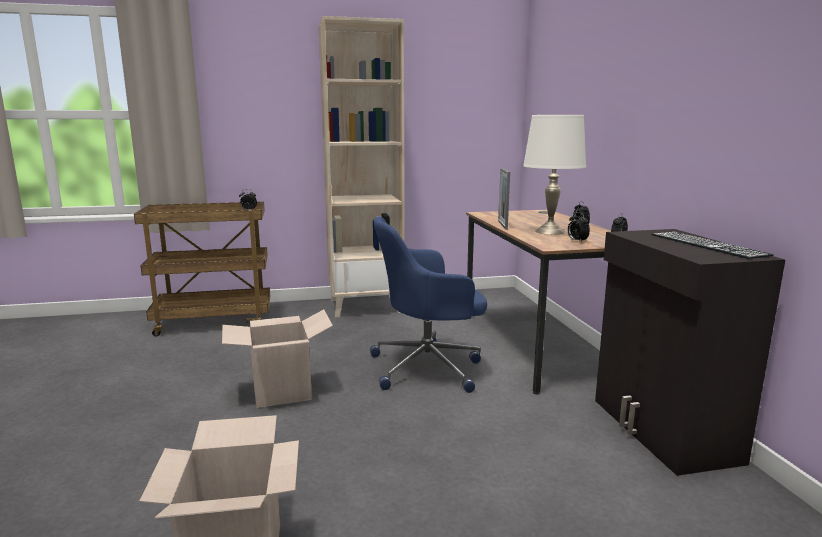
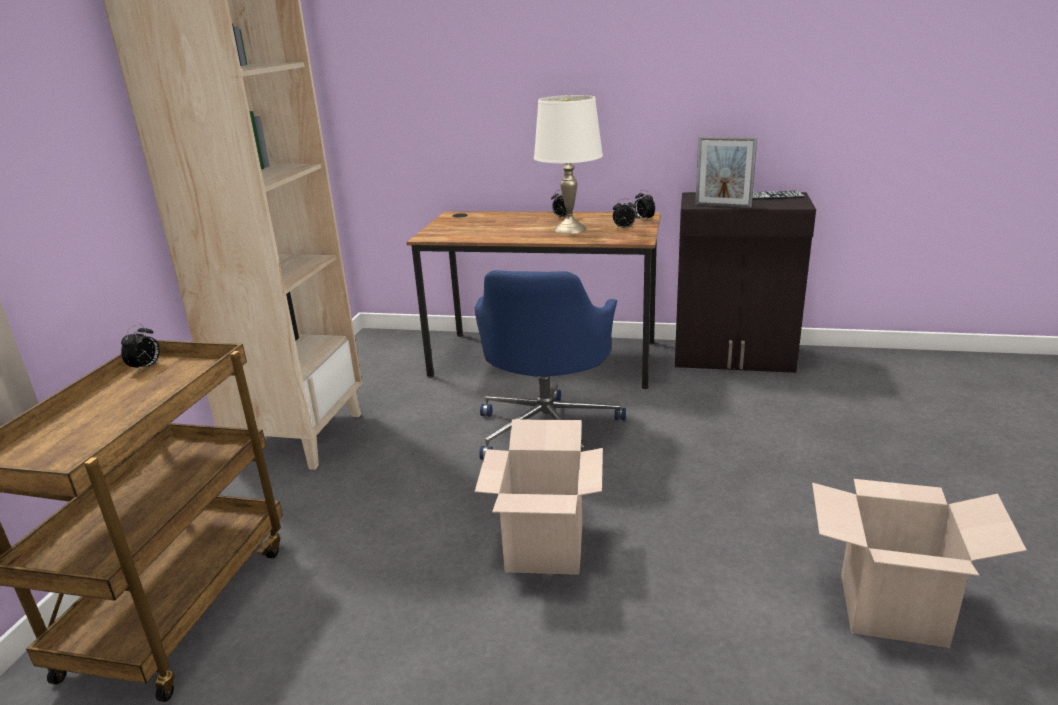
camera: 65 degrees left, 10 degrees up
picture frame [498,168,510,229] -> picture frame moved to [695,136,757,208]

